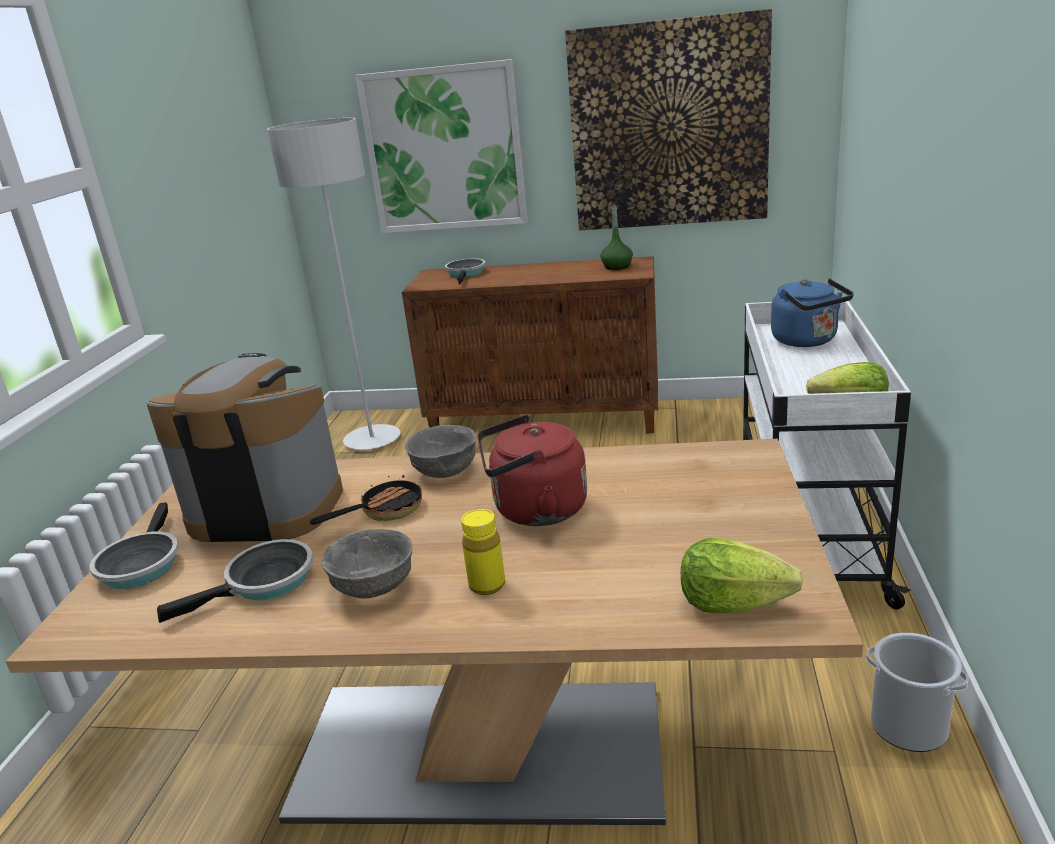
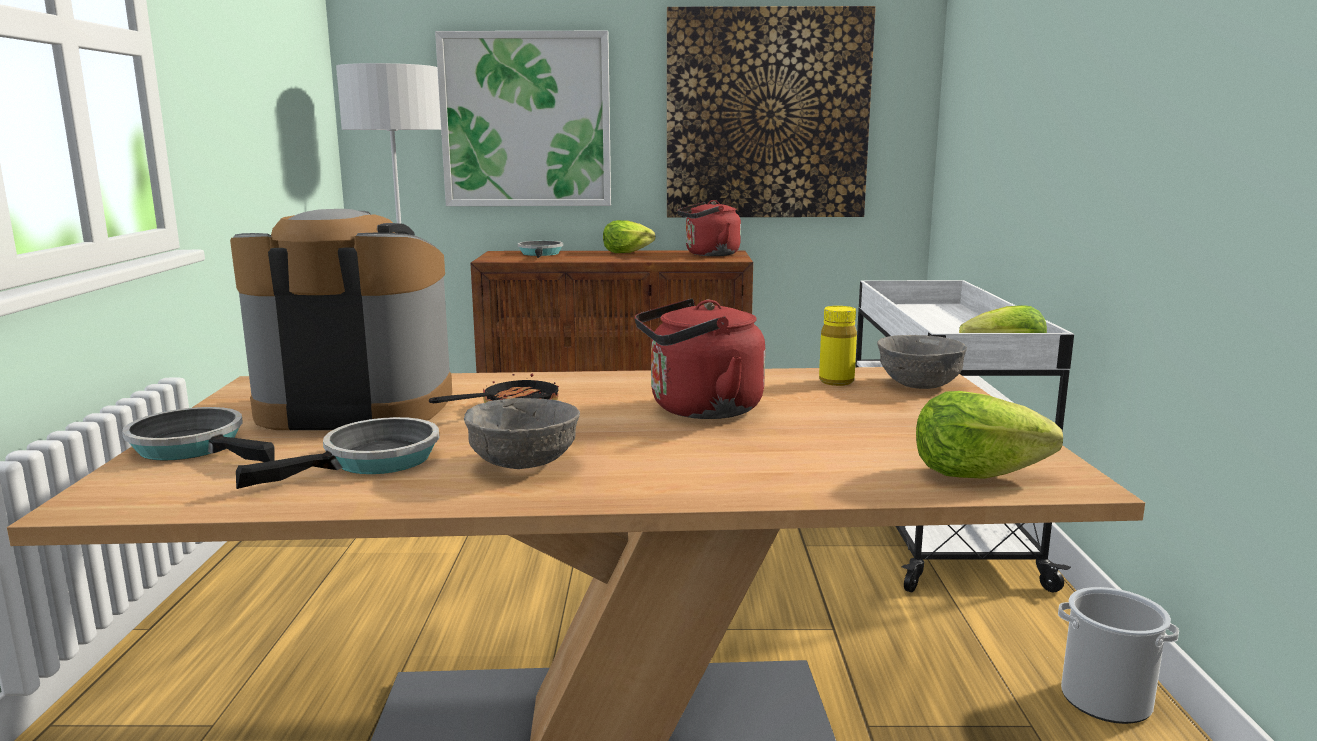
camera: 10 degrees left, 10 degrees down
frying pan [90,502,179,589] -> frying pan turned 135 degrees clockwise [122,407,275,462]
grey bowl [405,425,477,478] -> grey bowl moved to [877,335,967,389]
yellow bottle [461,509,505,595] -> yellow bottle moved to [819,306,857,386]
green bottle [600,205,633,270] -> red kettle [677,200,741,256]
blue kettle [771,278,854,347] -> none
none -> lettuce [603,220,655,253]

